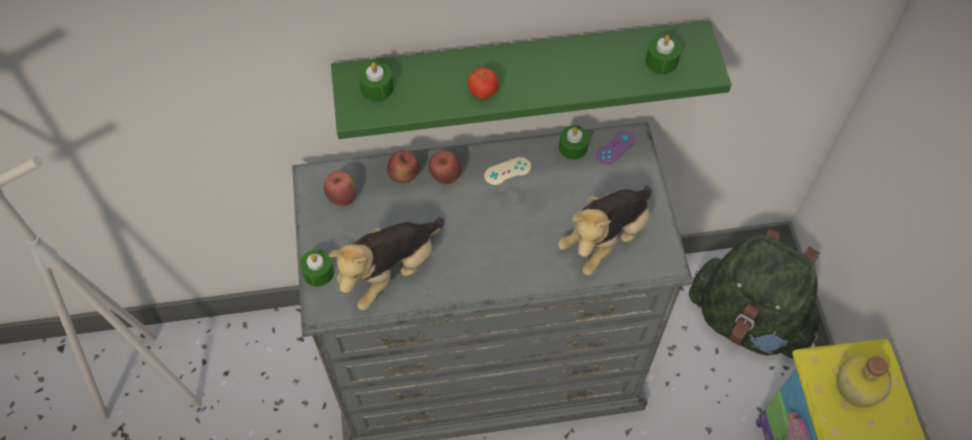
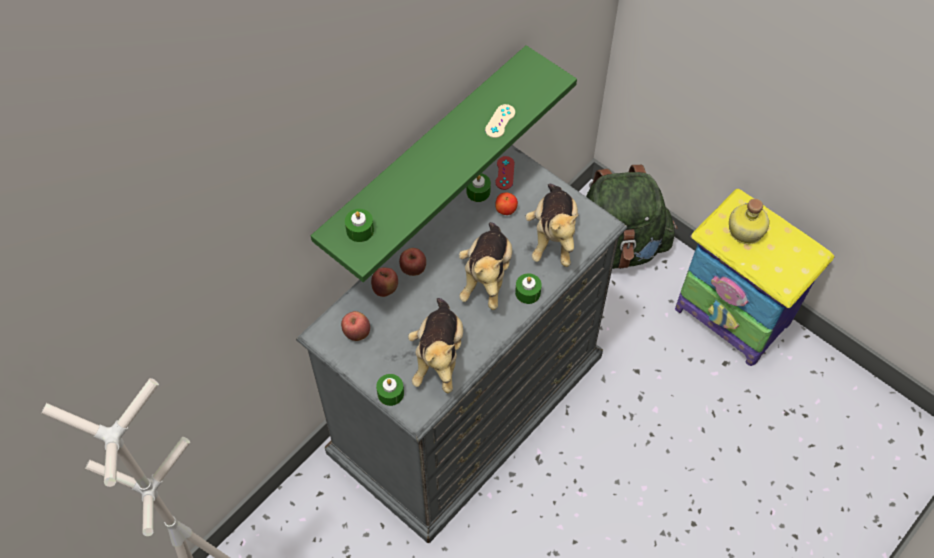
camera: 40 degrees left, 0 degrees up
apple [468,68,499,99] -> apple moved to [495,193,518,215]
beige game controller [484,157,531,185] -> beige game controller moved to [485,104,515,138]
purple game controller [596,130,635,165] -> red game controller [495,156,515,190]
green candle [645,35,681,74] -> green candle moved to [515,273,542,304]
none -> plush toy [459,222,512,310]

